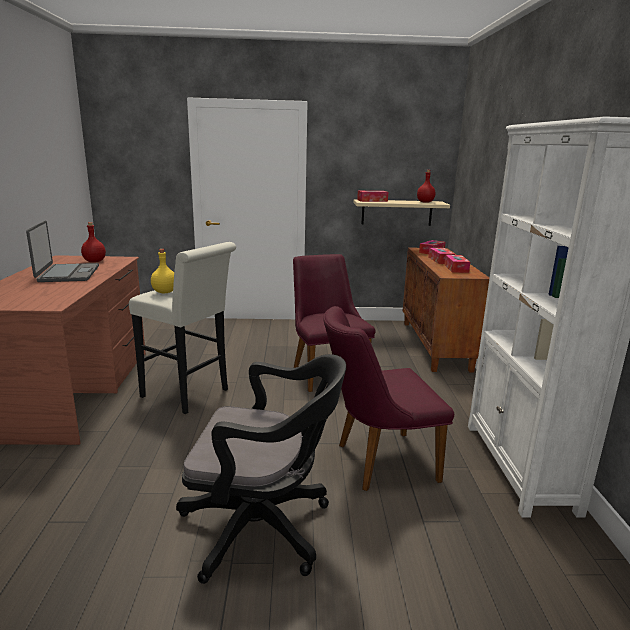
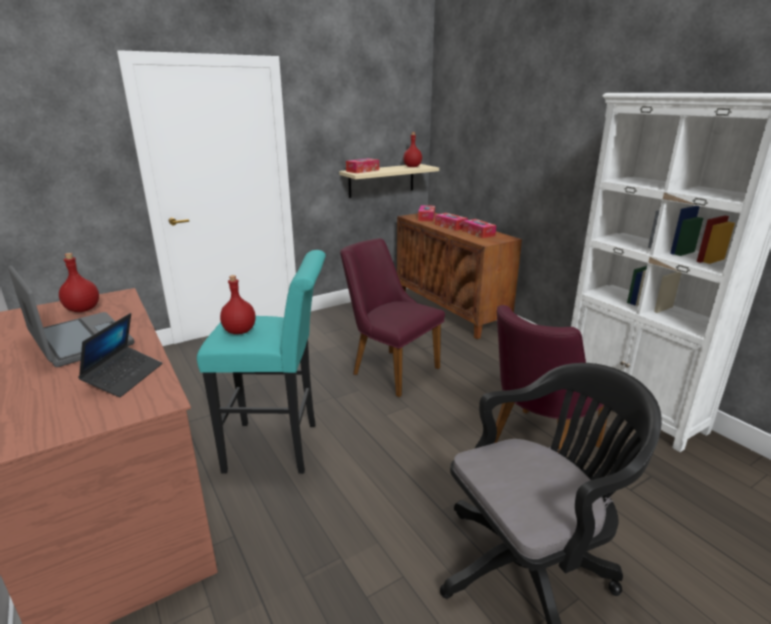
camera: 30 degrees left, 5 degrees up
white stool [129,242,236,414] -> turquoise stool [197,250,326,474]
yellow bottle [151,249,174,293] -> red bottle [220,275,256,334]
none -> laptop [78,313,162,397]

